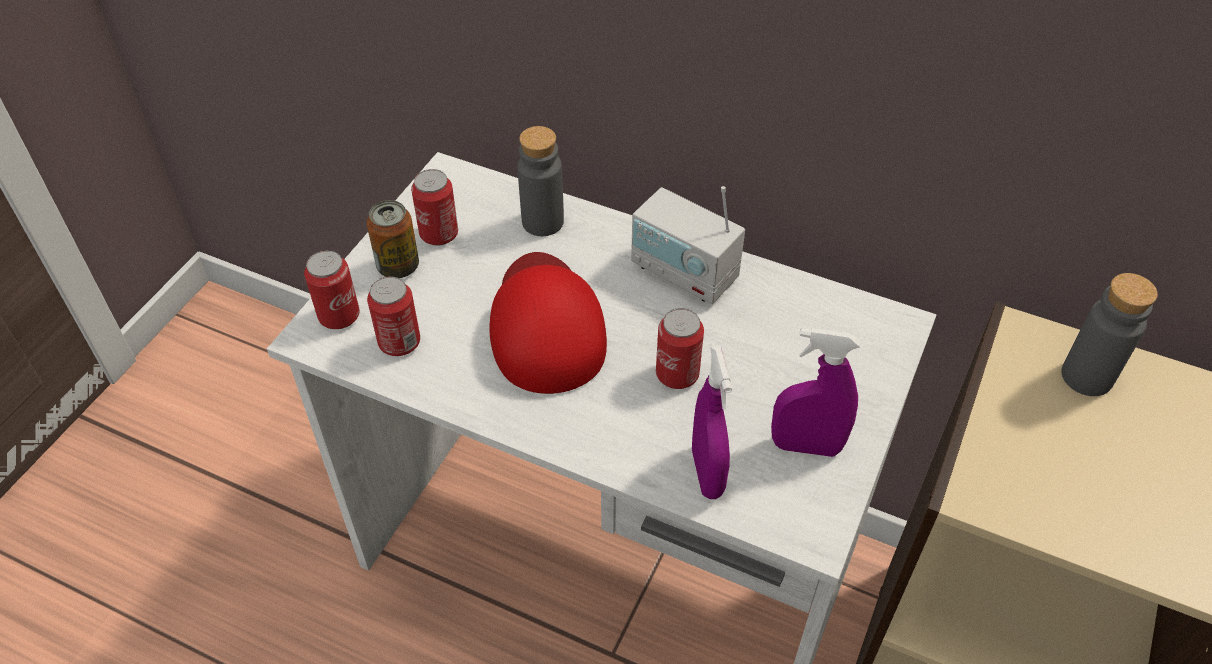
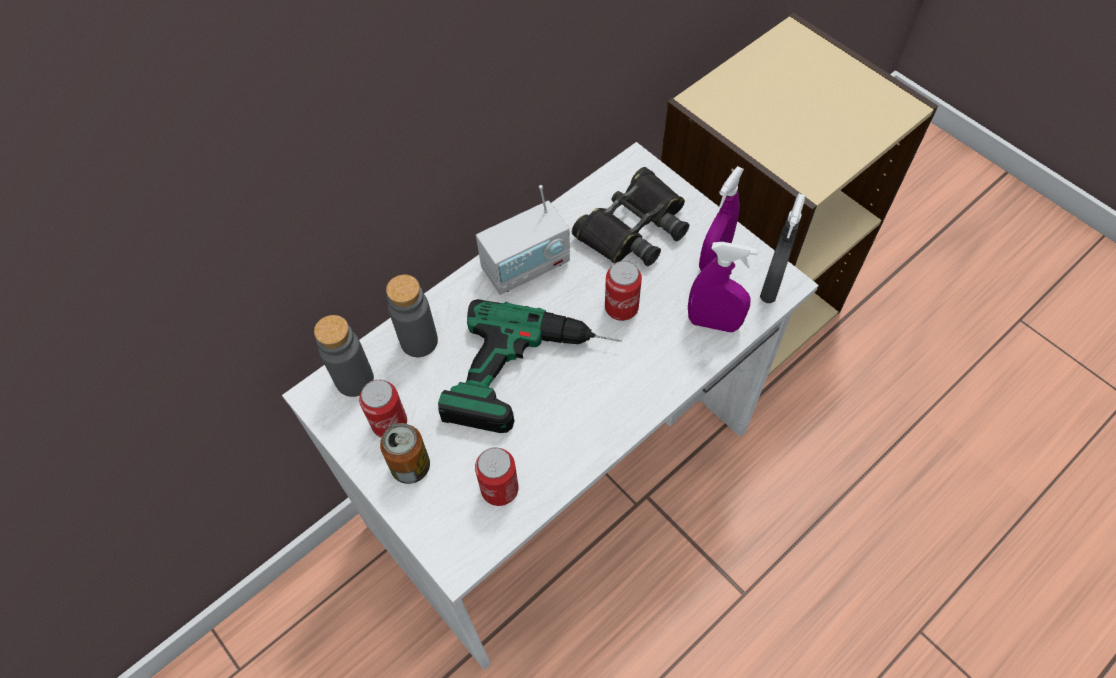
camera: 65 degrees left, 10 degrees up
can [304,250,360,329] -> none
red cap [489,252,607,394] -> power drill [438,299,622,433]
grey bottle [1061,273,1158,396] -> grey bottle moved to [314,315,374,397]
none -> black binoculars [572,167,689,266]
none -> grey spray bottle [760,193,806,303]

